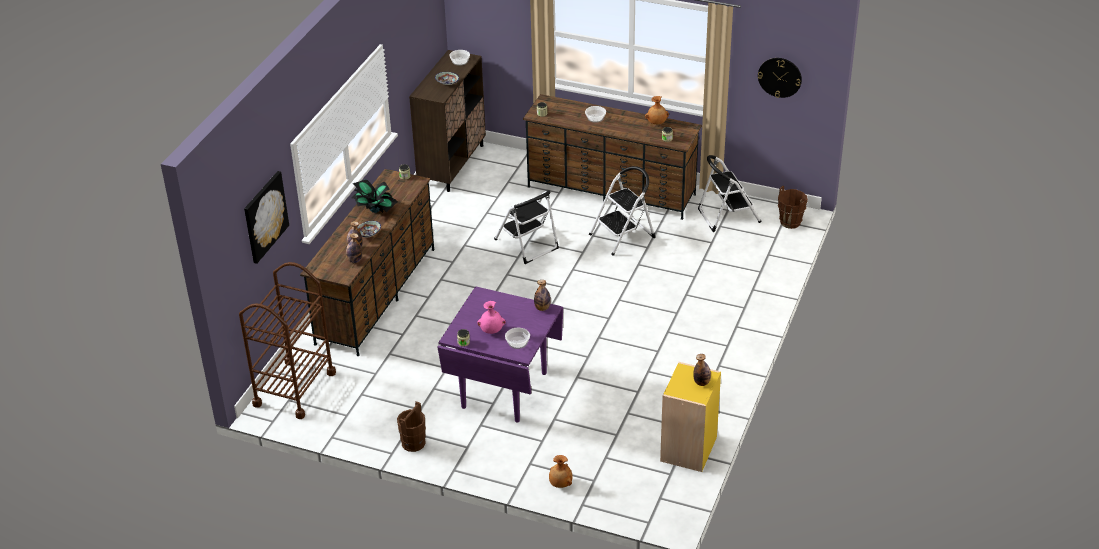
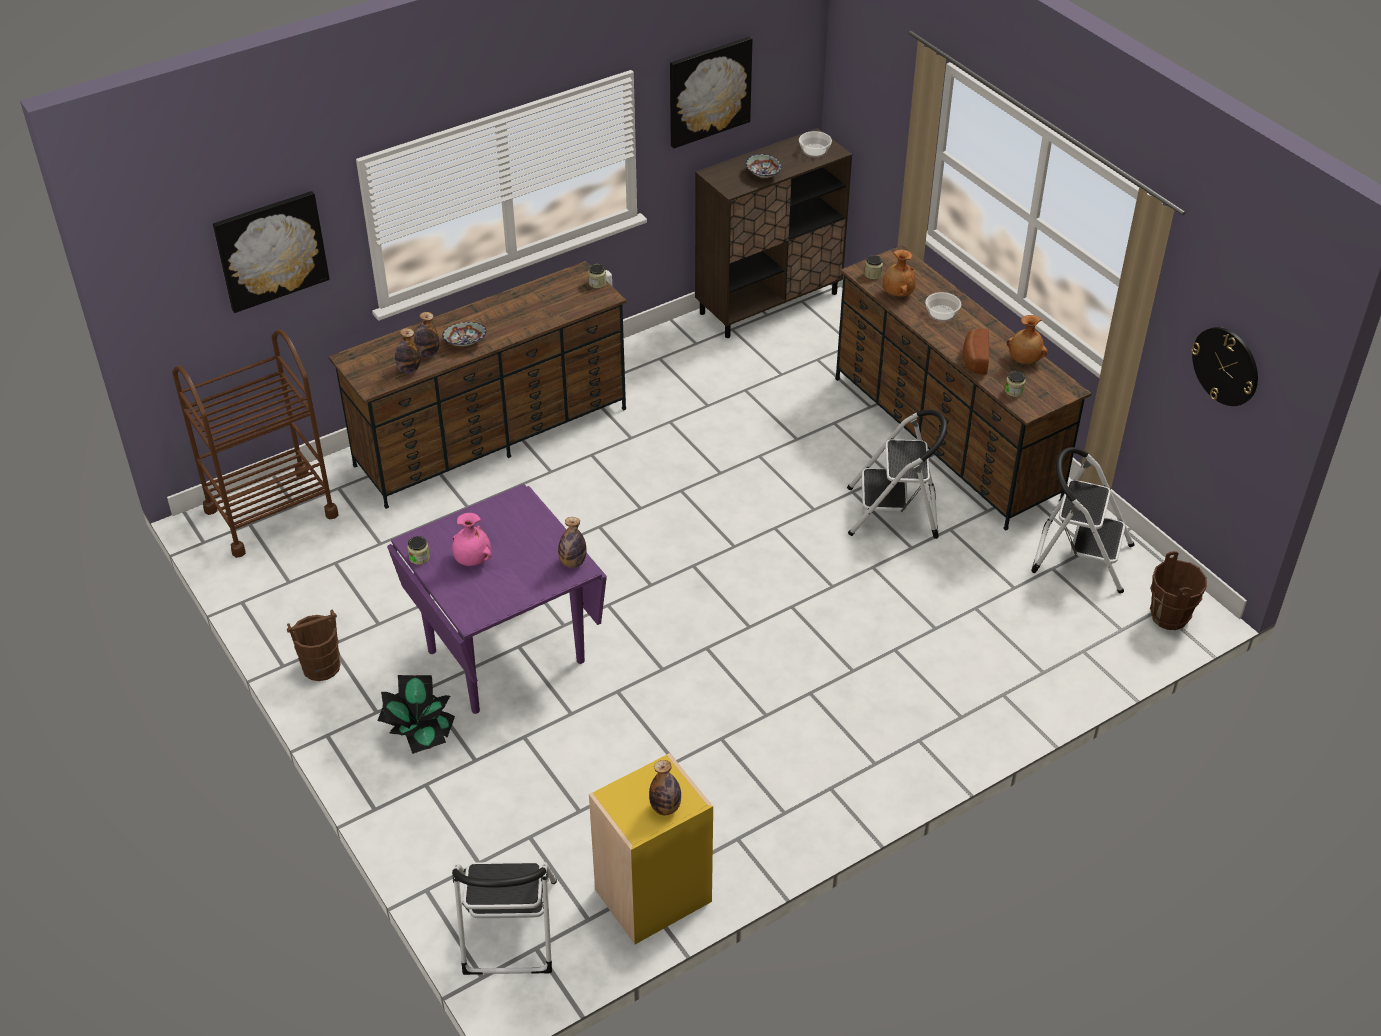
camera: 35 degrees right, 5 degrees up
potted plant [352,179,398,213] -> potted plant moved to [377,675,455,754]
step ladder [494,190,559,264] -> step ladder moved to [452,862,557,975]
bowl [505,328,530,349] -> none
brown vase [549,455,572,488] -> brown vase moved to [883,250,916,296]
none -> picture [670,37,753,149]
none -> bread [963,329,989,374]

